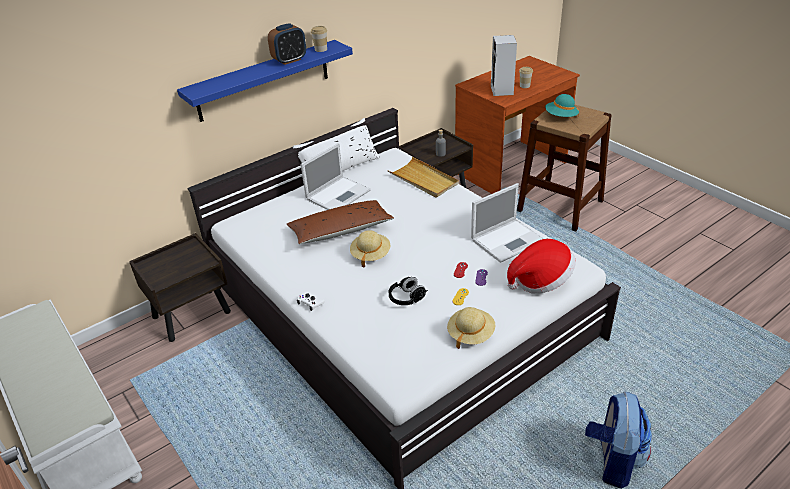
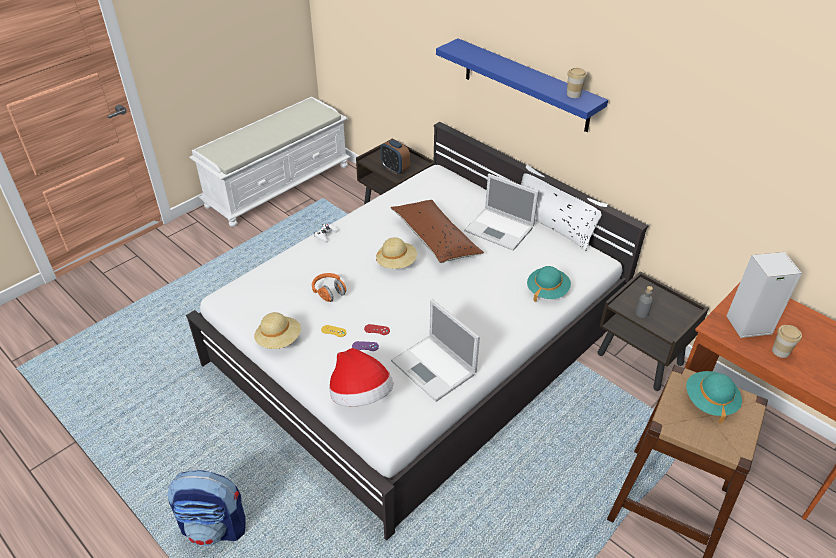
camera: 80 degrees right, 5 degrees up
alarm clock [268,23,306,65] -> alarm clock moved to [380,139,410,175]
beige tray [388,157,459,198] -> turquoise hat [527,266,571,302]
black headphones [389,277,428,305] -> orange headphones [312,273,346,302]

